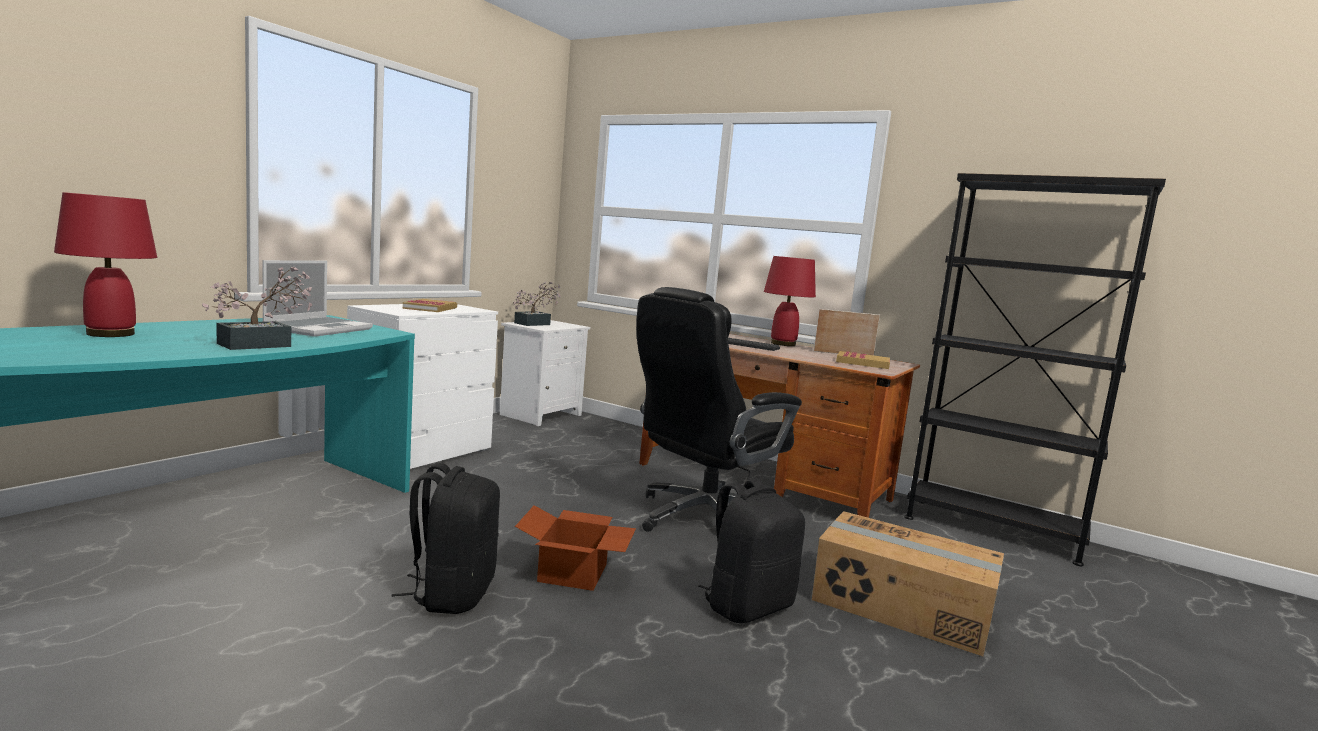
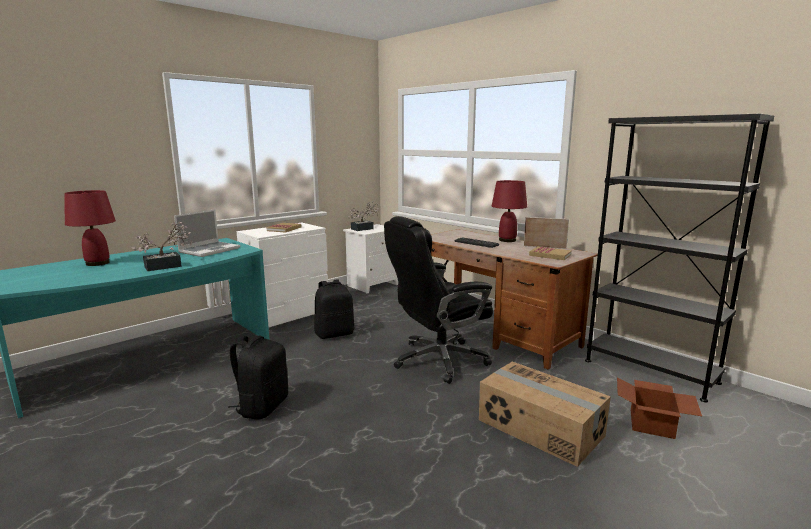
camera: 15 degrees right, 5 degrees up
cardboard box [515,505,636,591] -> cardboard box moved to [617,377,702,439]
black backpack [698,479,805,623] -> black backpack moved to [314,279,354,339]

